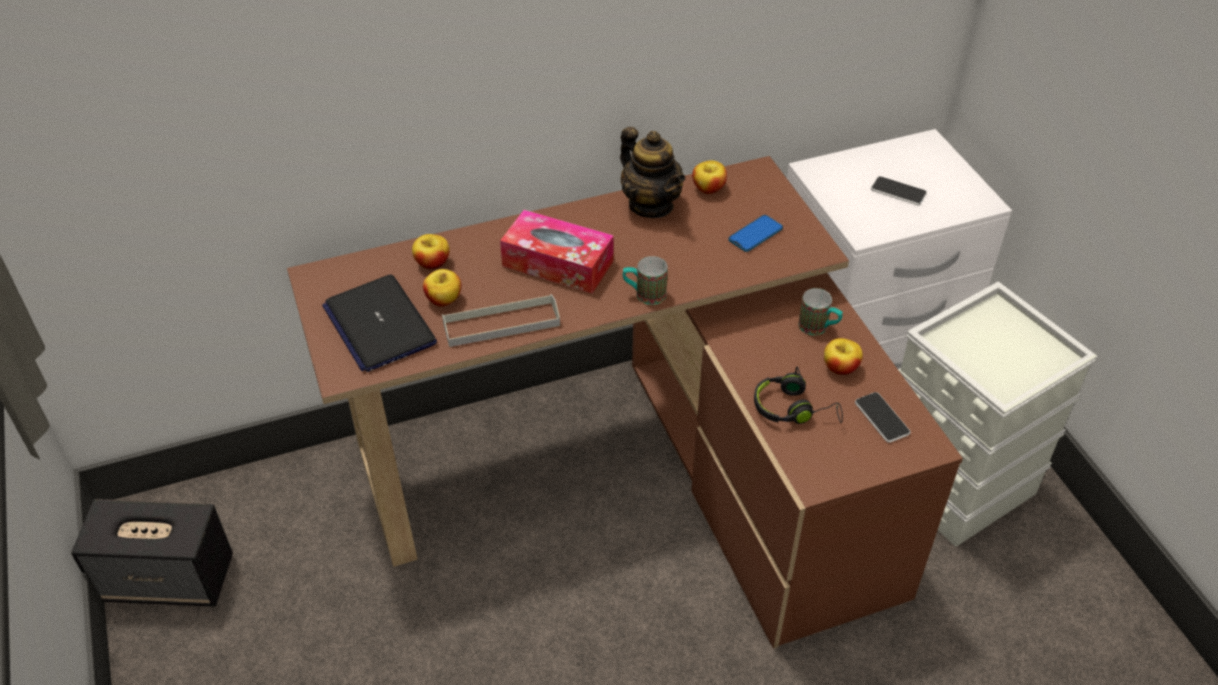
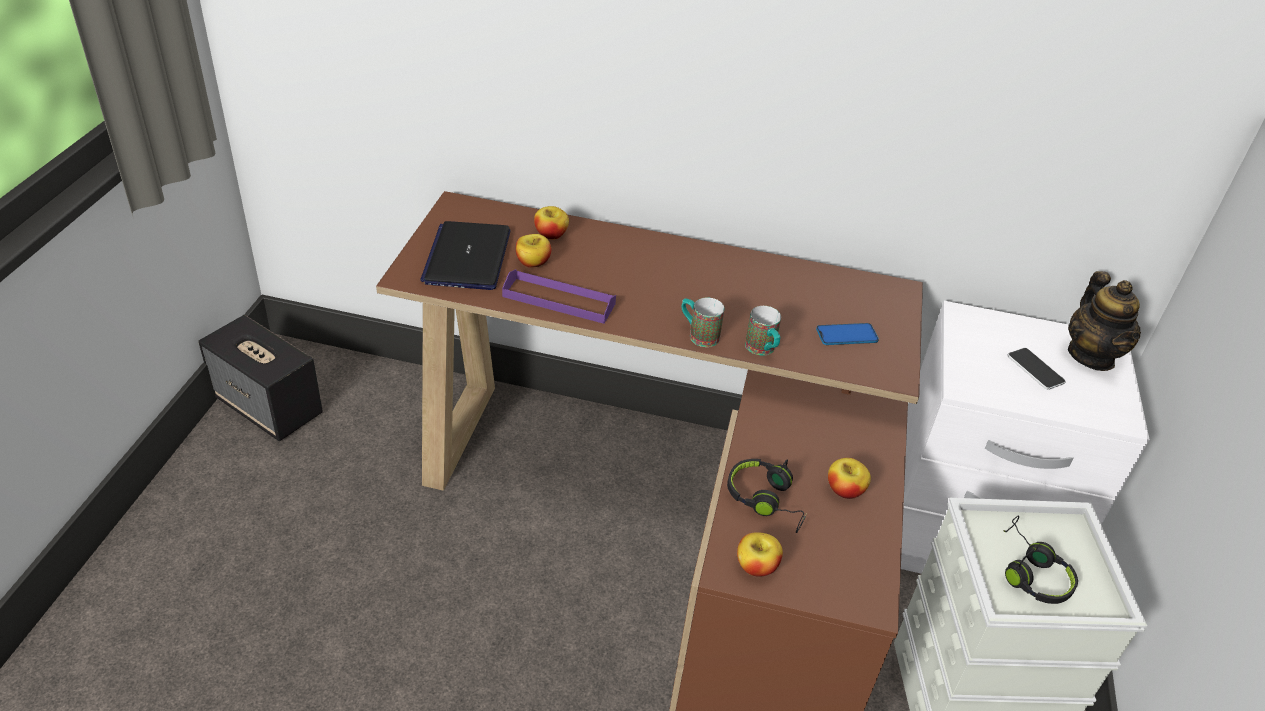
camera: 30 degrees right, 5 degrees down
grey tray [442,294,560,347] -> purple tray [502,269,616,324]
tissue box [500,210,614,293] -> none
teapot [620,127,685,218] -> teapot moved to [1068,271,1141,371]
apple [692,160,727,194] -> apple moved to [737,532,783,577]
mug [798,288,843,335] -> mug moved to [745,306,781,355]
phone [855,392,911,443] -> none
none -> black headphones [1003,515,1078,604]

